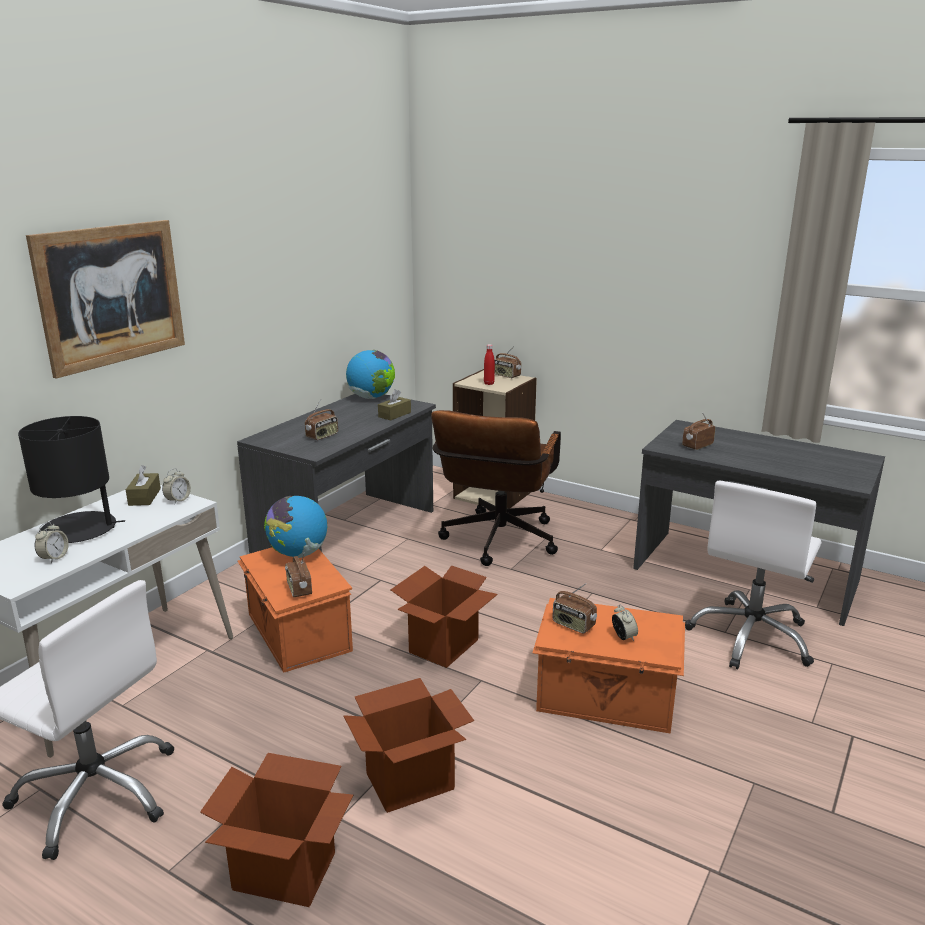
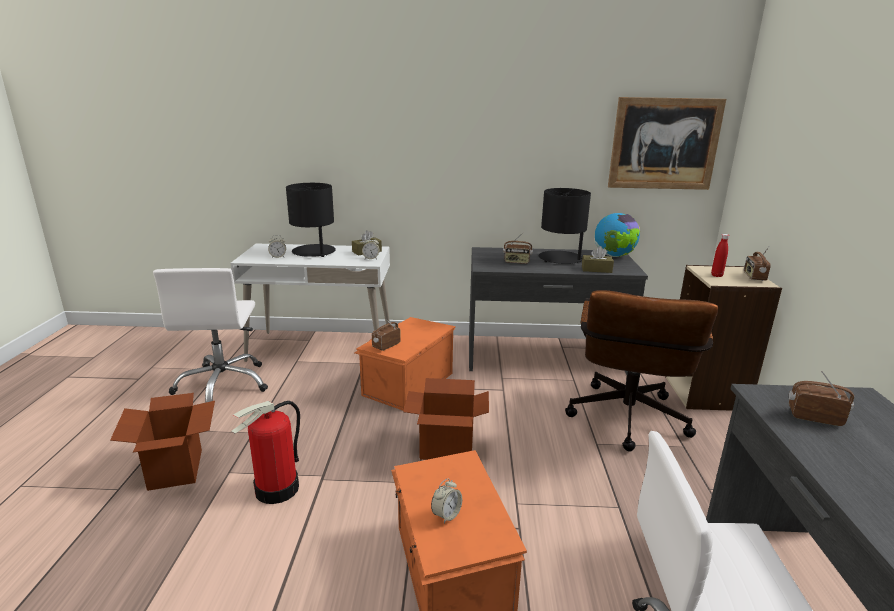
camera: 60 degrees right, 0 degrees up
picture [26,220,185,379] -> picture moved to [608,97,726,190]
globe [264,496,327,558] -> none
cardboard box [343,678,474,813] -> fire extinguisher [231,401,300,504]
brown office chair [431,410,561,566] -> brown office chair turned 60 degrees counterclockwise [565,290,718,452]
radio [553,583,597,634] -> none
none -> black table lamp [539,188,591,264]

